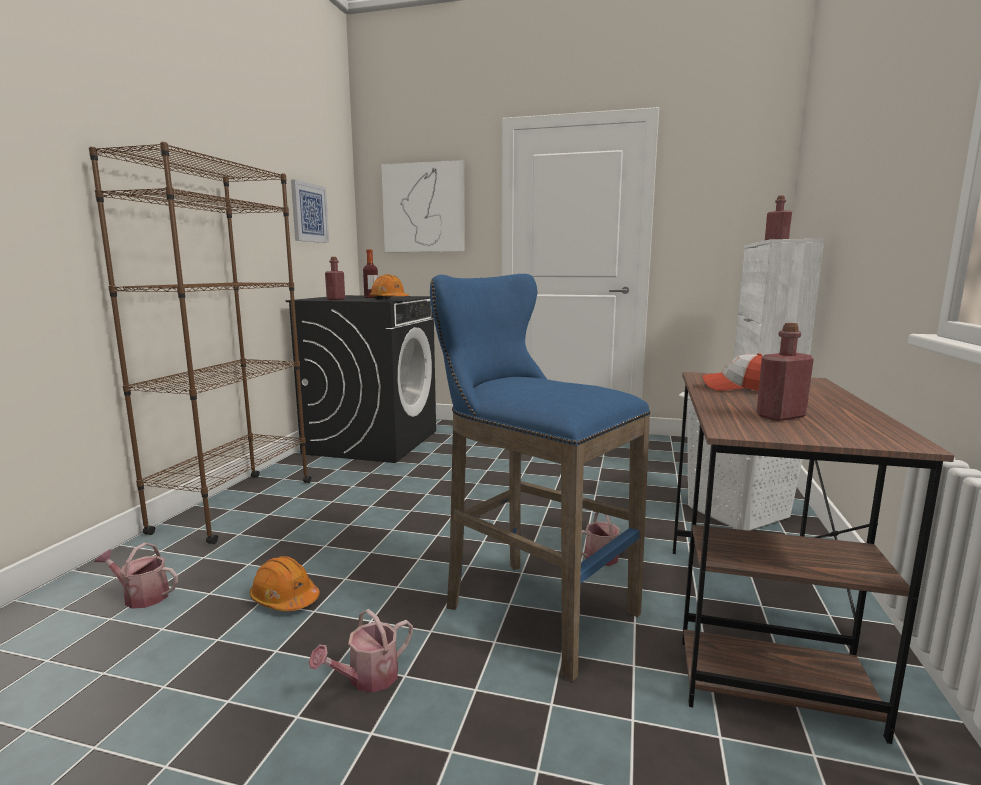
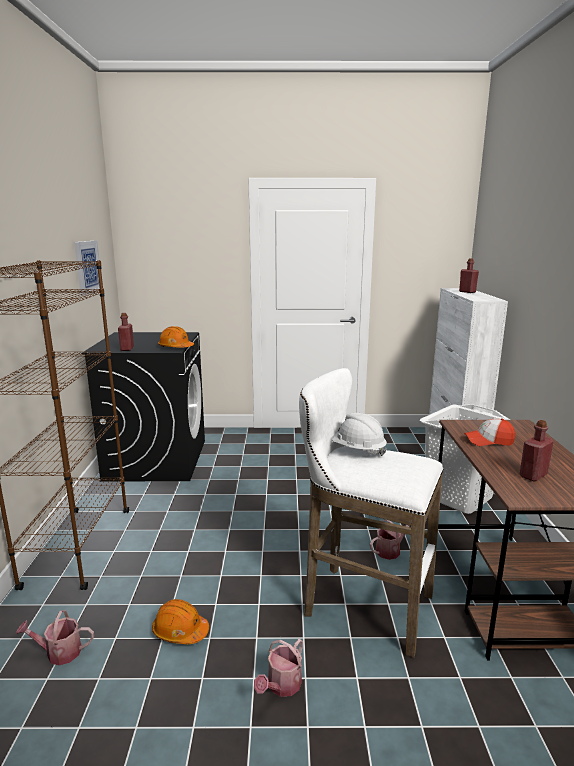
camera: 15 degrees left, 5 degrees up
bottle [363,250,378,298] -> none
picture [381,160,465,252] -> none
blue stool [430,274,650,681] -> white stool [299,368,443,658]
none -> white hard hat [331,413,387,456]

